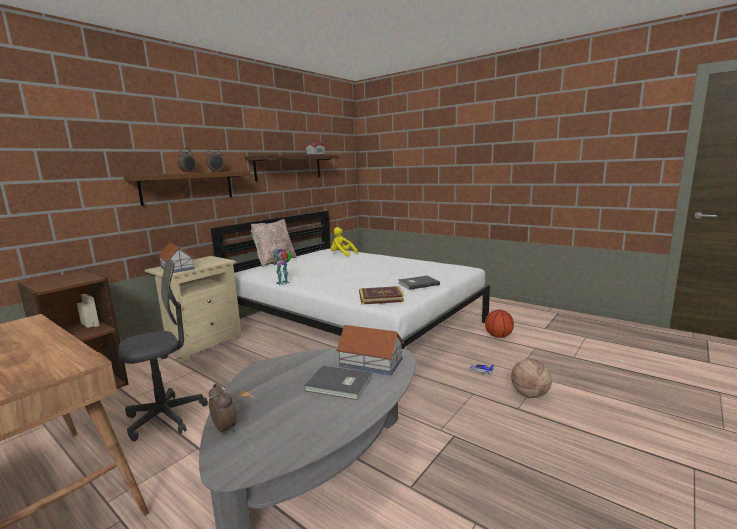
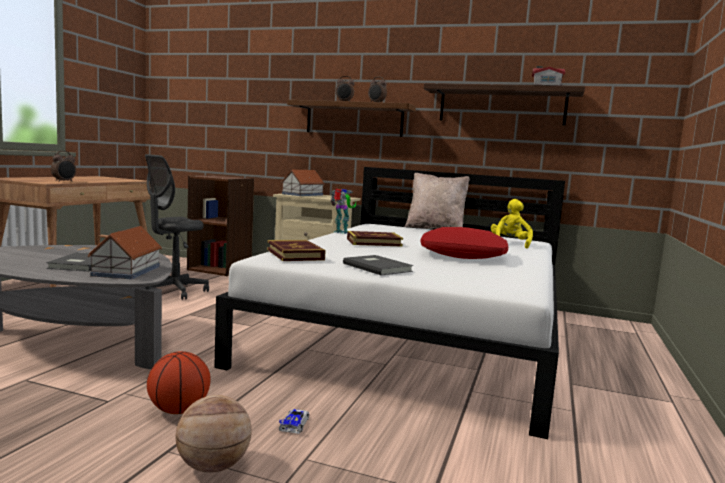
camera: 70 degrees right, 5 degrees down
grey office chair [119,258,208,441] -> grey office chair turned 90 degrees clockwise [145,154,209,300]
alarm clock [209,383,236,435] -> alarm clock moved to [51,151,76,182]
basketball [485,310,514,338] -> basketball moved to [147,351,211,414]
none -> book [347,231,403,247]
none -> red pillow [420,227,508,259]

